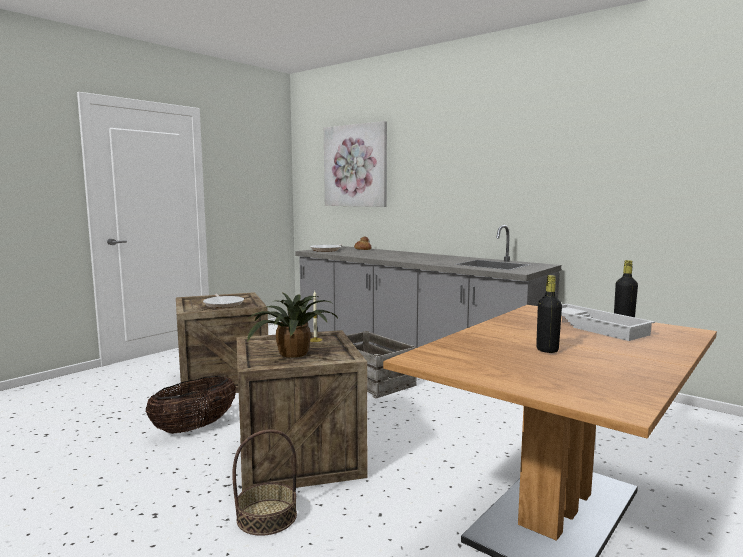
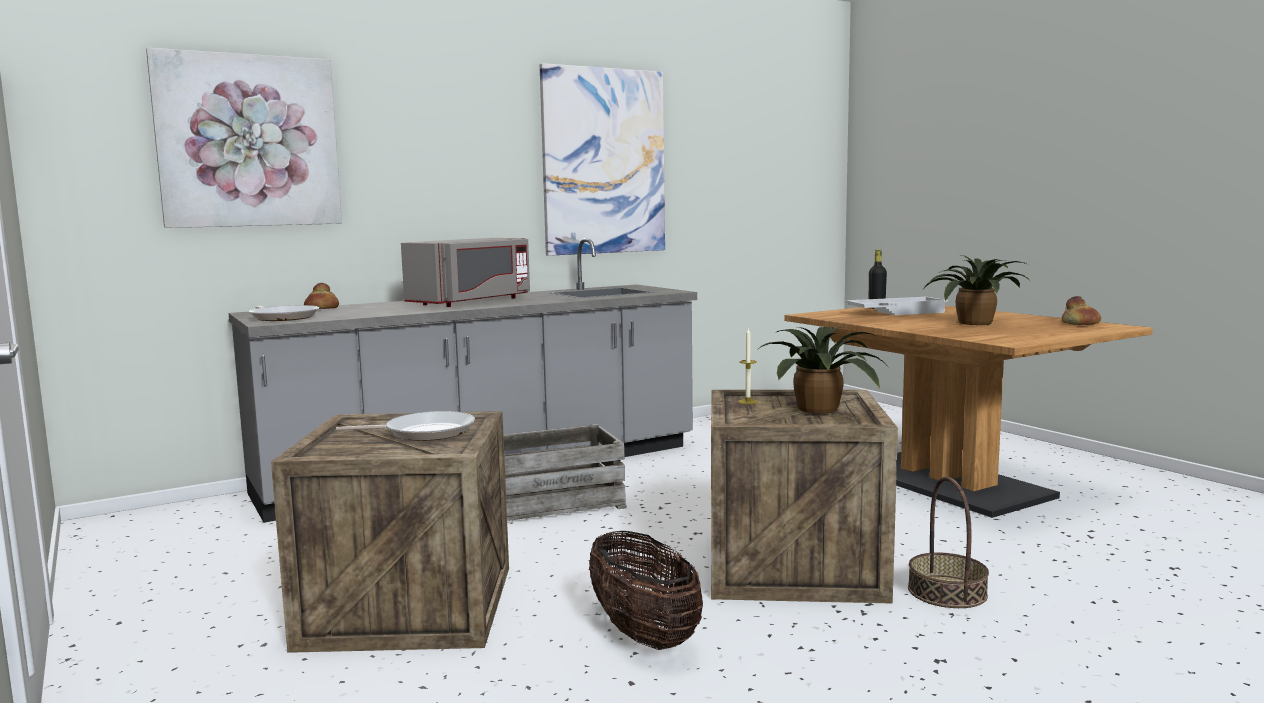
camera: 70 degrees left, 0 degrees up
black bottle [536,275,562,353] -> potted plant [924,255,1030,325]
none -> grey microwave [401,238,530,307]
none -> picture [540,63,665,256]
none -> bread [1062,296,1101,325]

